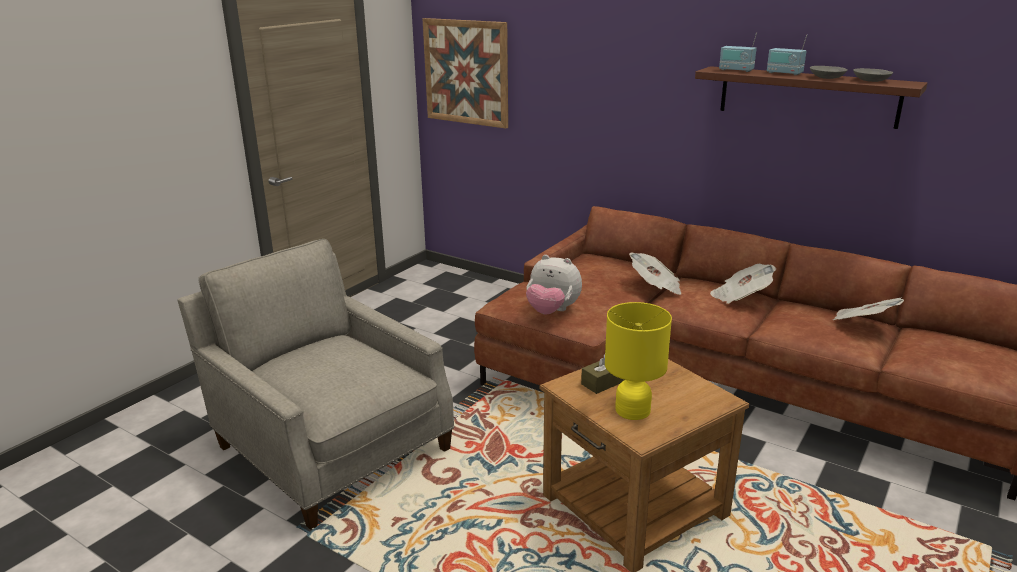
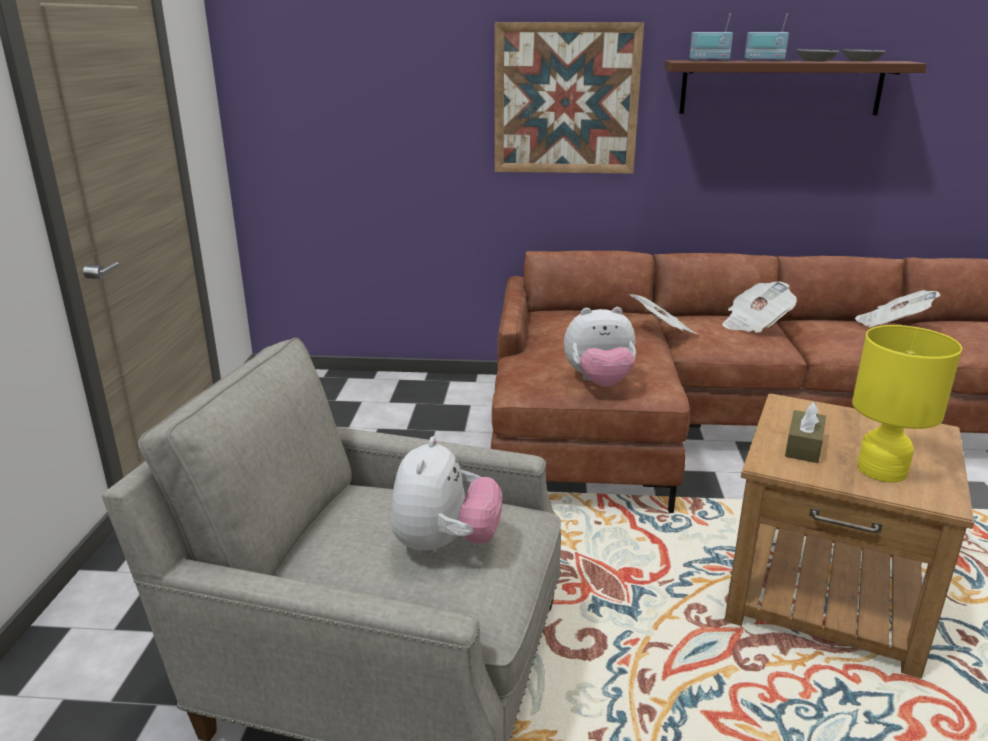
camera: 30 degrees left, 0 degrees up
picture [422,18,508,129] -> picture moved to [495,22,644,174]
none -> plush toy [391,436,502,556]

